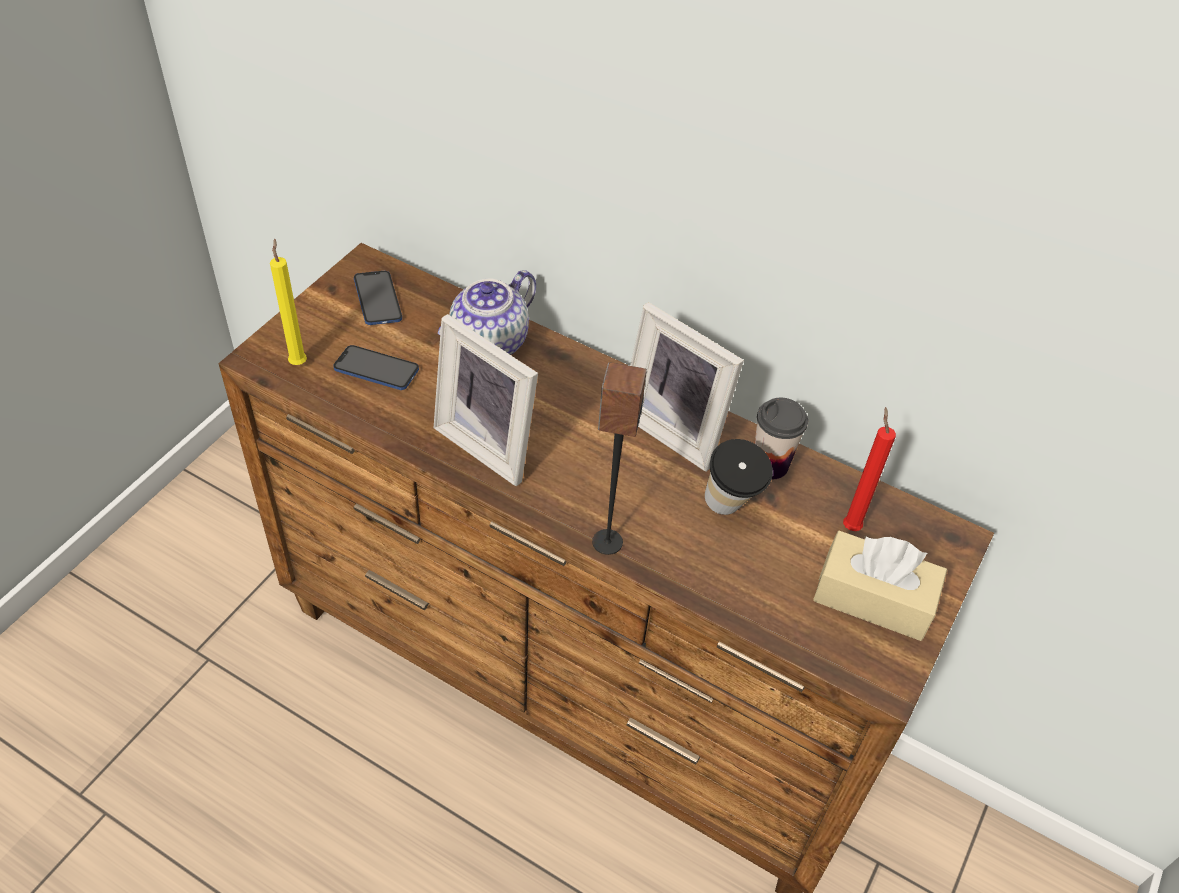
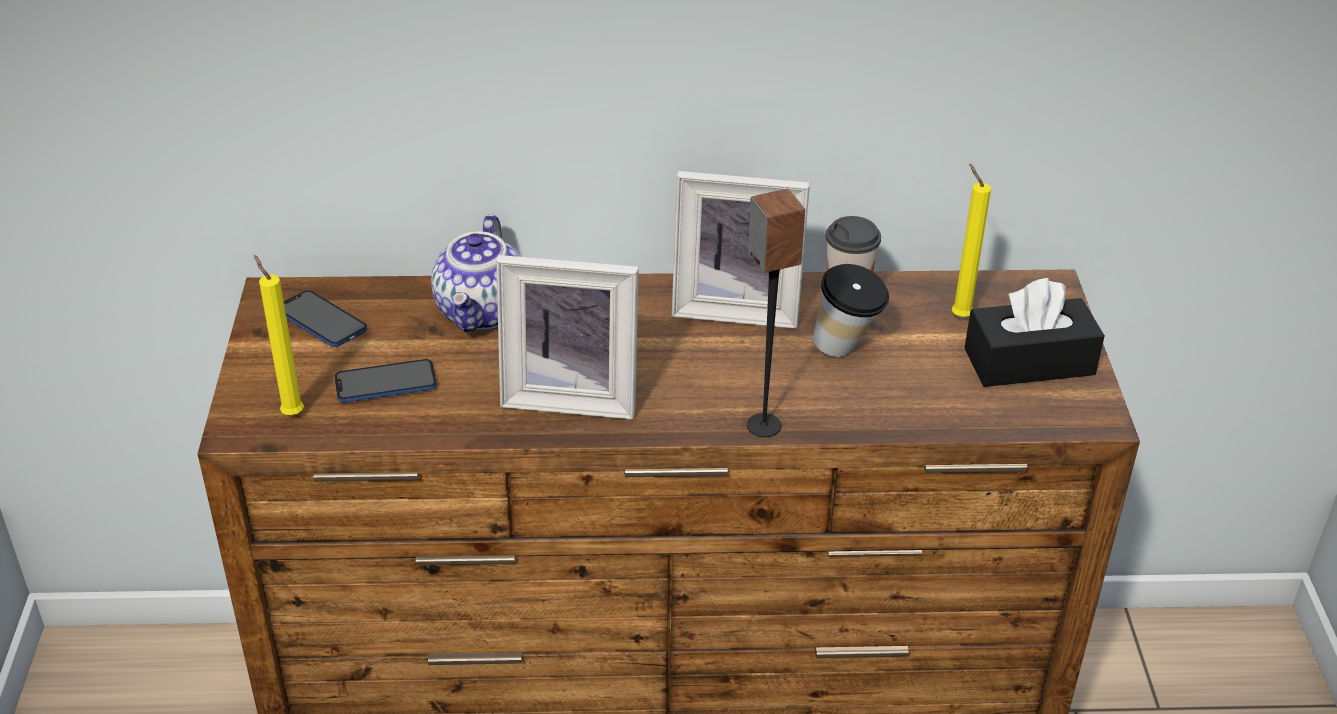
camera: 30 degrees left, 10 degrees down
beige tissue box [813,531,947,641] -> black tissue box [964,278,1105,387]
red candle [843,407,896,531] -> yellow candle [952,164,991,318]

